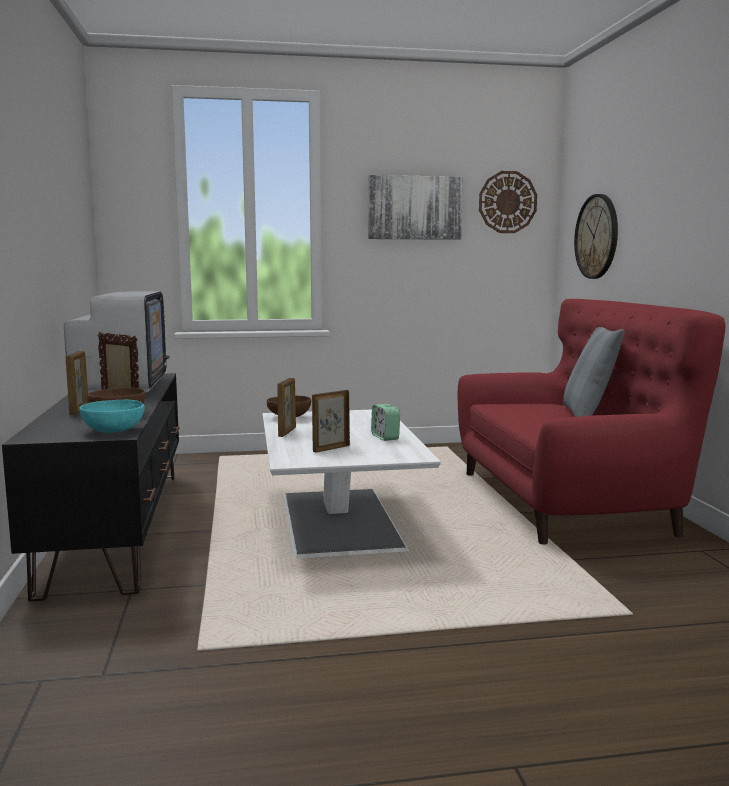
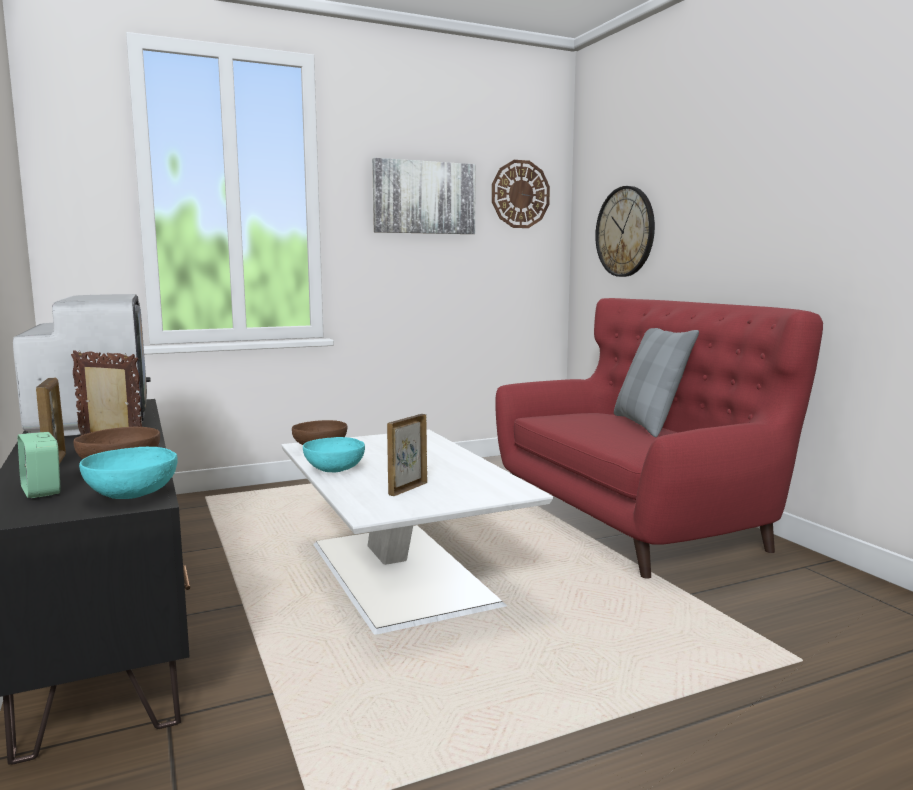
camera: 15 degrees left, 0 degrees up
picture frame [277,378,296,437] -> turquoise bowl [303,437,365,472]
alarm clock [371,404,400,441] -> alarm clock moved to [18,432,61,498]

